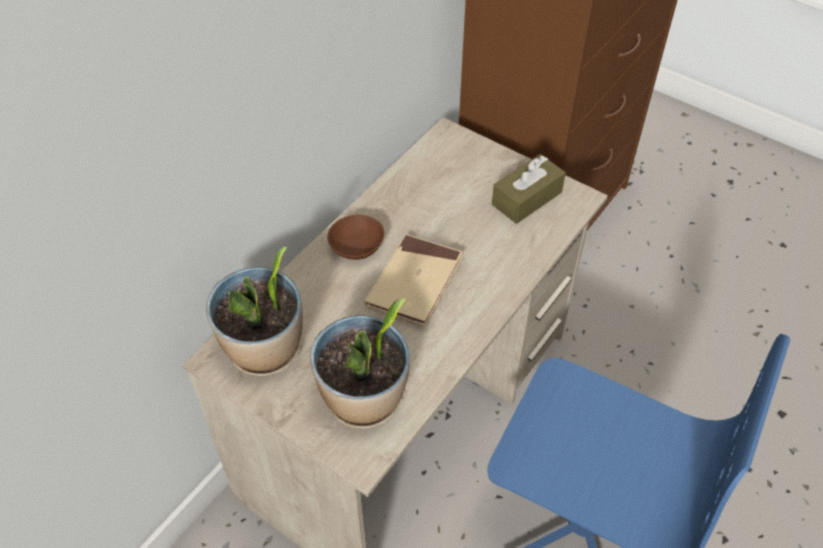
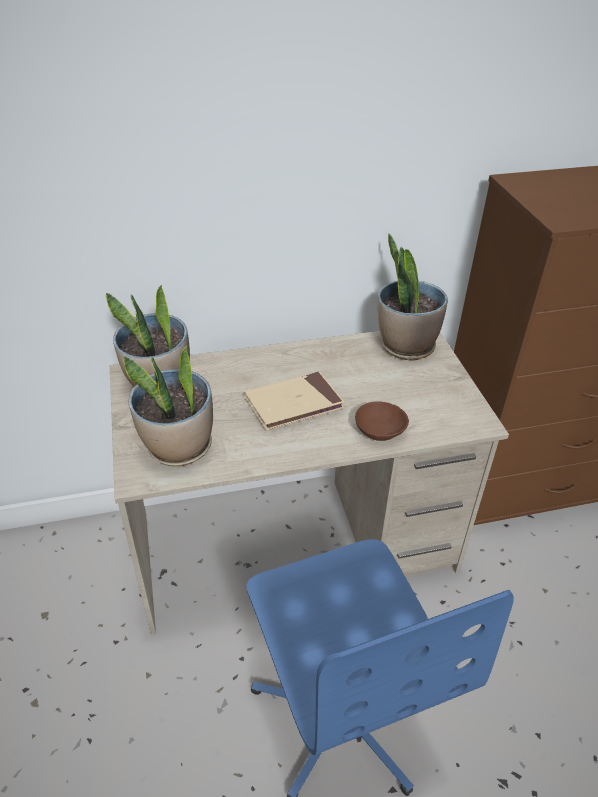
camera: 40 degrees right, 10 degrees down
brown bowl [327,215,384,260] -> brown bowl moved to [355,401,409,441]
brown tissue box [492,154,566,224] -> none
none -> potted plant [378,233,448,361]

